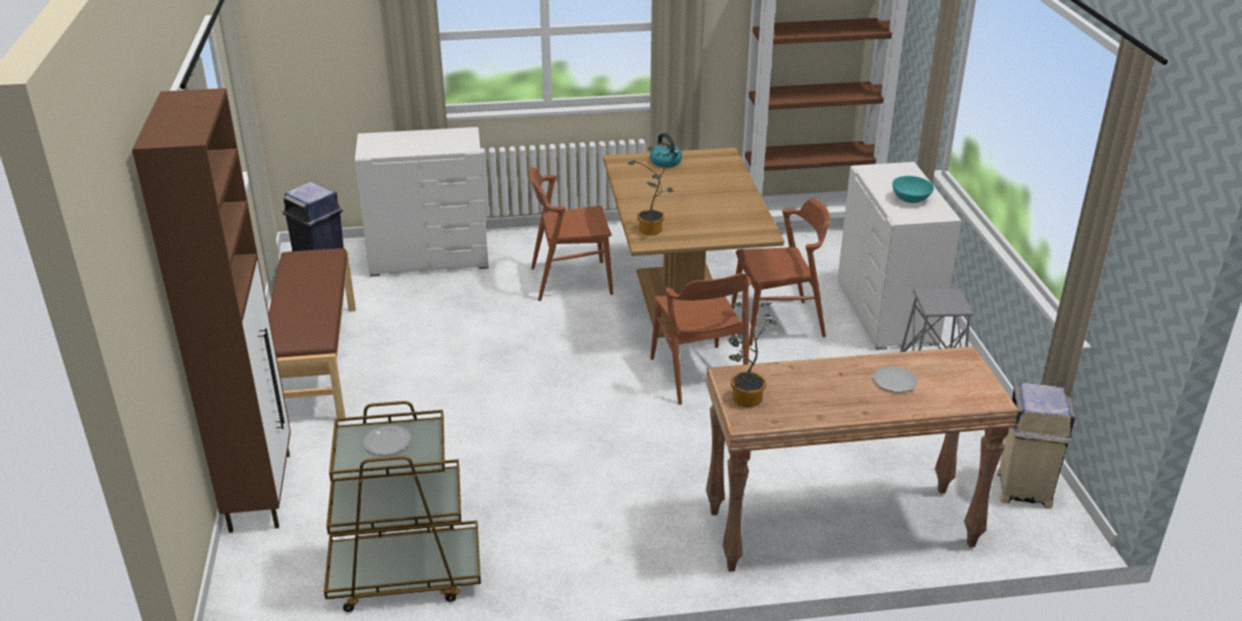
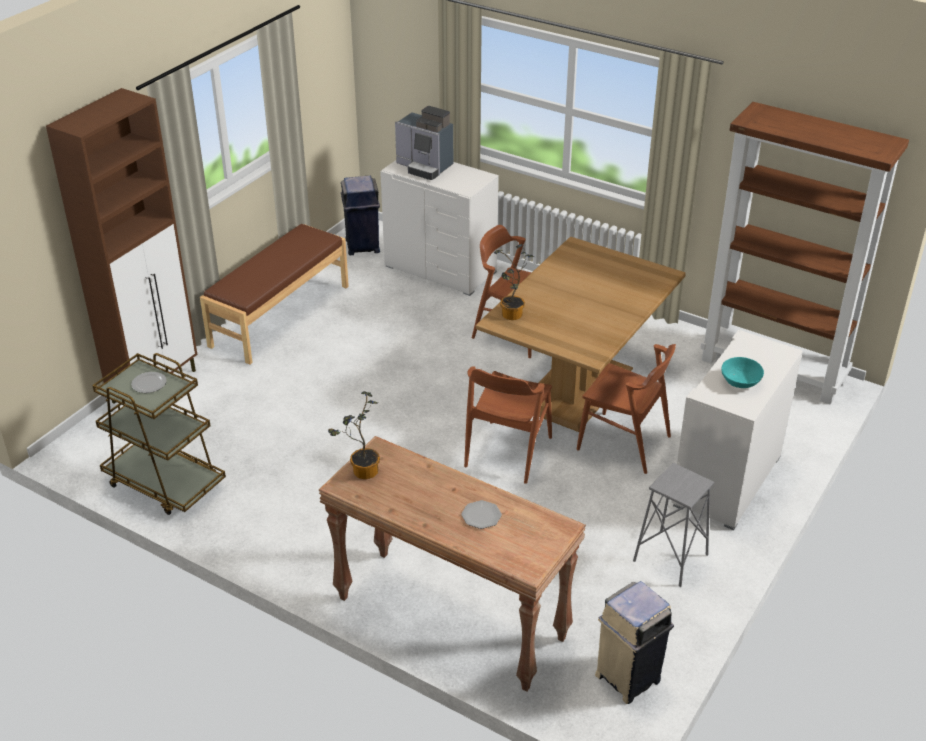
camera: 40 degrees right, 5 degrees up
kettle [650,133,682,168] -> none
none -> coffee machine [395,106,453,180]

